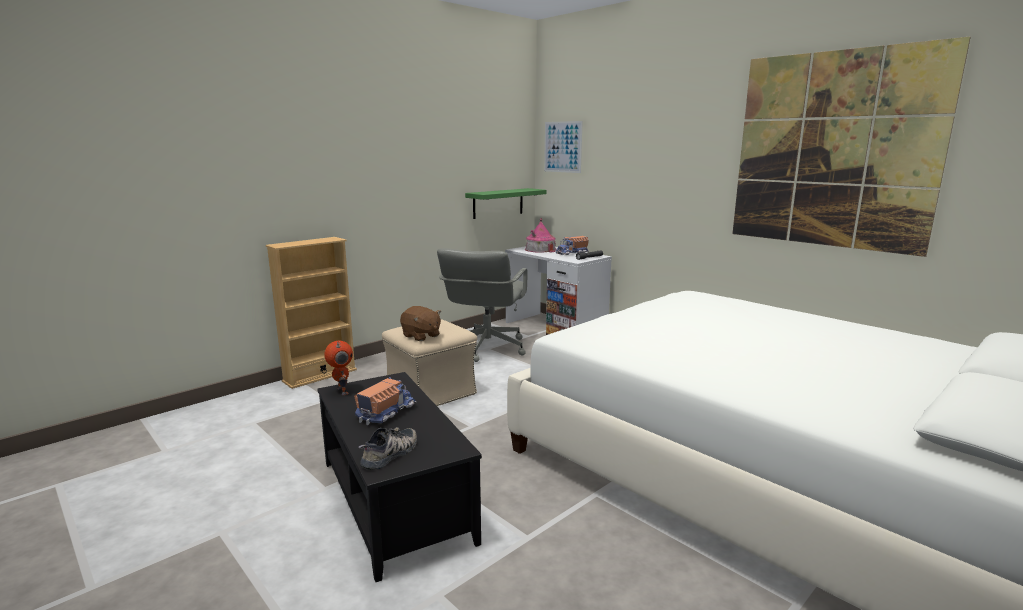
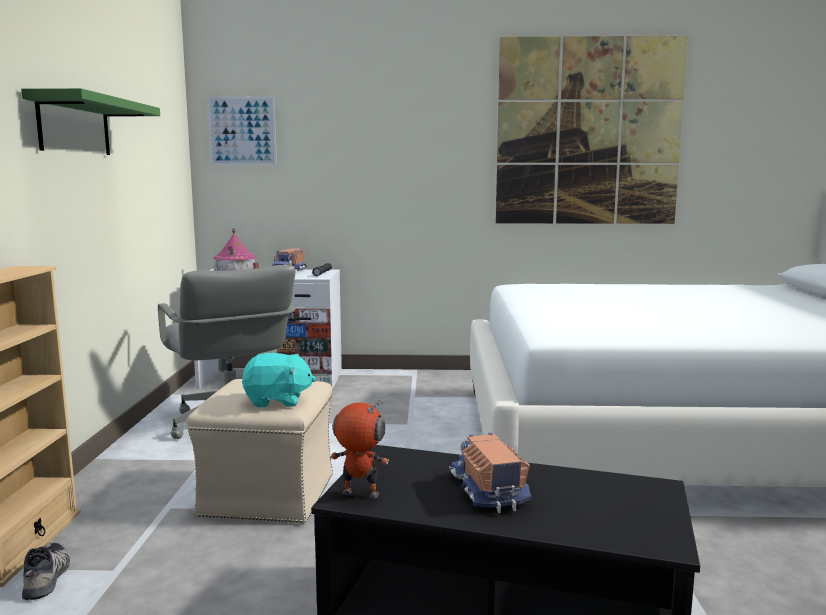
camera: 45 degrees left, 5 degrees down
shoe [358,427,417,470] -> shoe moved to [22,542,70,600]
brown plush toy [400,306,441,341] -> turquoise plush toy [242,353,316,407]
green shelf [465,188,547,219] -> green shelf moved to [21,88,160,155]

